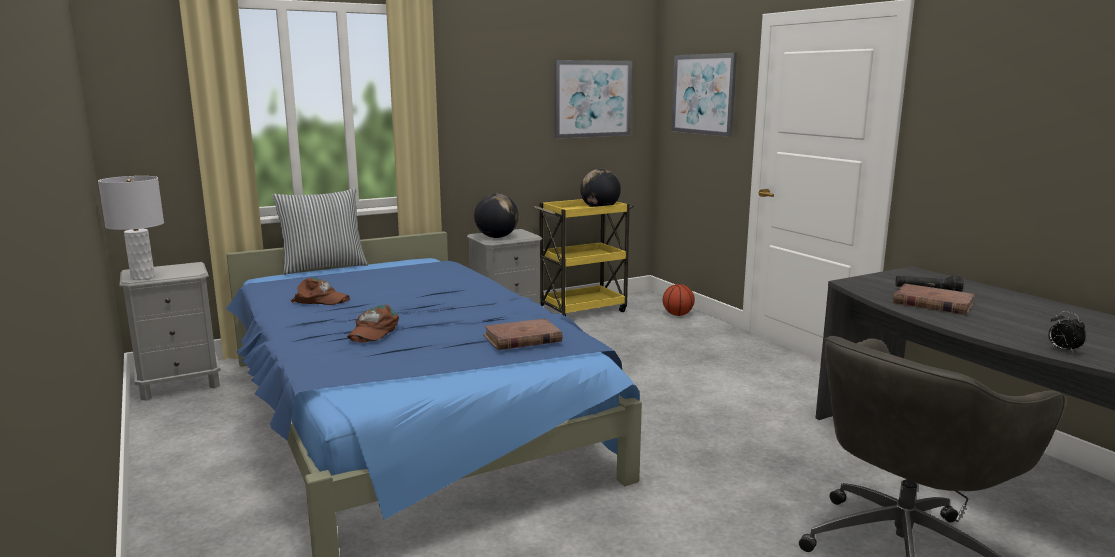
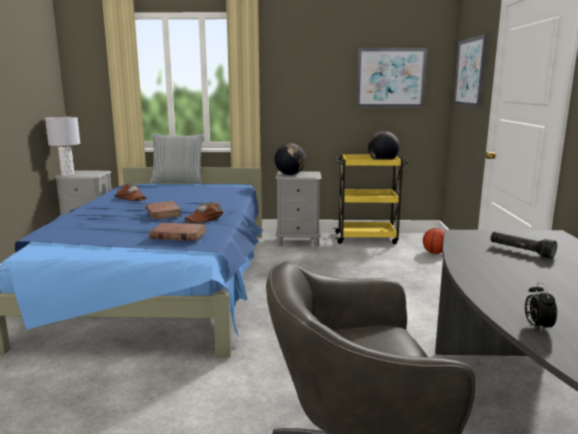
camera: 30 degrees right, 0 degrees up
brown cap [347,305,399,343] -> brown cap moved to [185,202,223,223]
brown book [893,284,975,315] -> brown book moved to [145,201,182,219]

